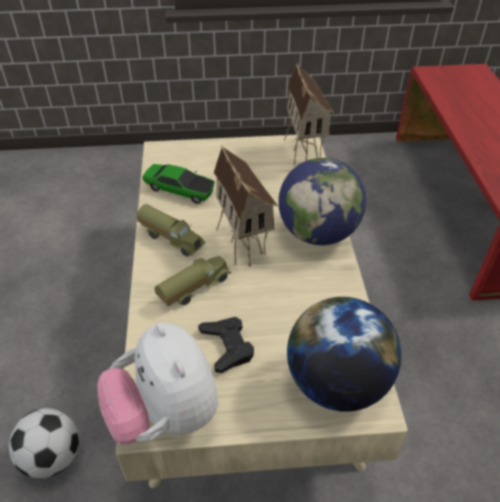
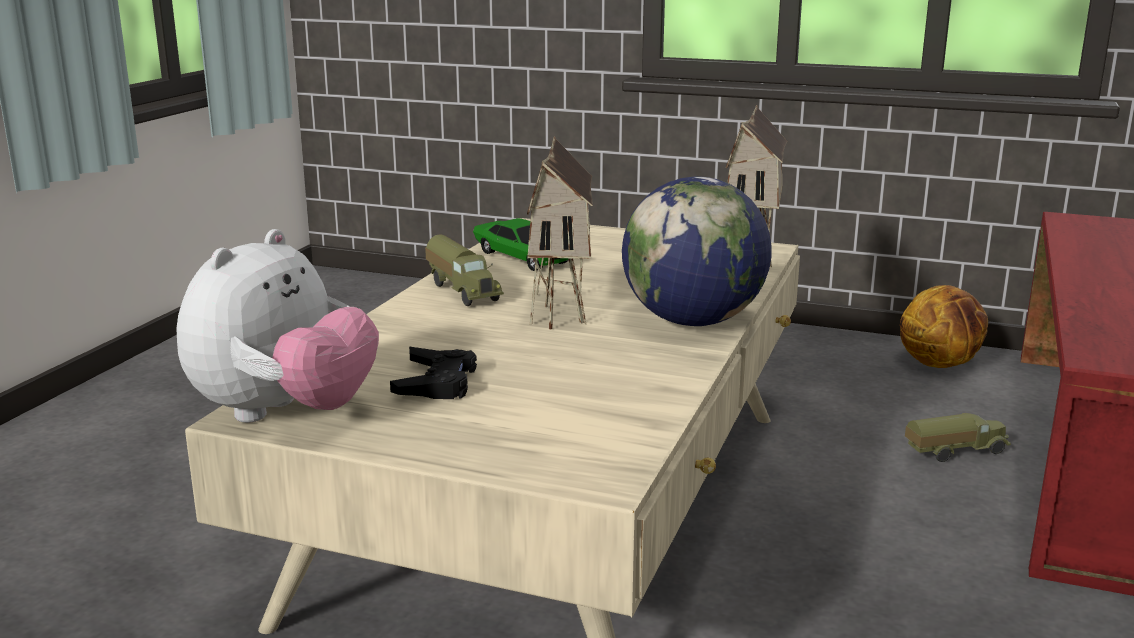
camera: 25 degrees right, 25 degrees down
football [9,408,79,478] -> none
plush toy [97,323,218,444] -> plush toy turned 150 degrees counterclockwise [176,229,379,423]
toy truck [154,256,231,306] -> toy truck moved to [905,413,1011,462]
globe [287,297,401,412] -> none
none -> basketball [900,285,988,368]

